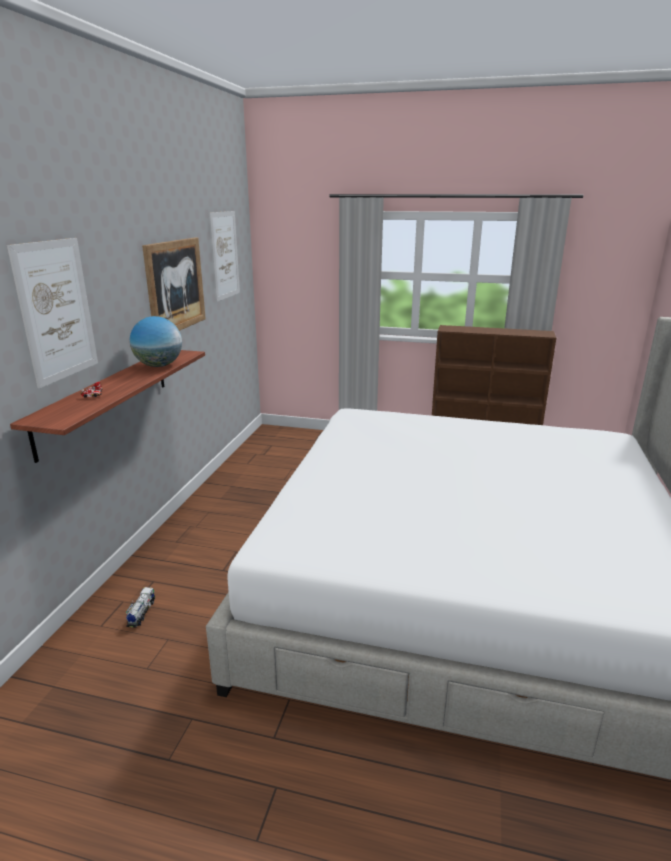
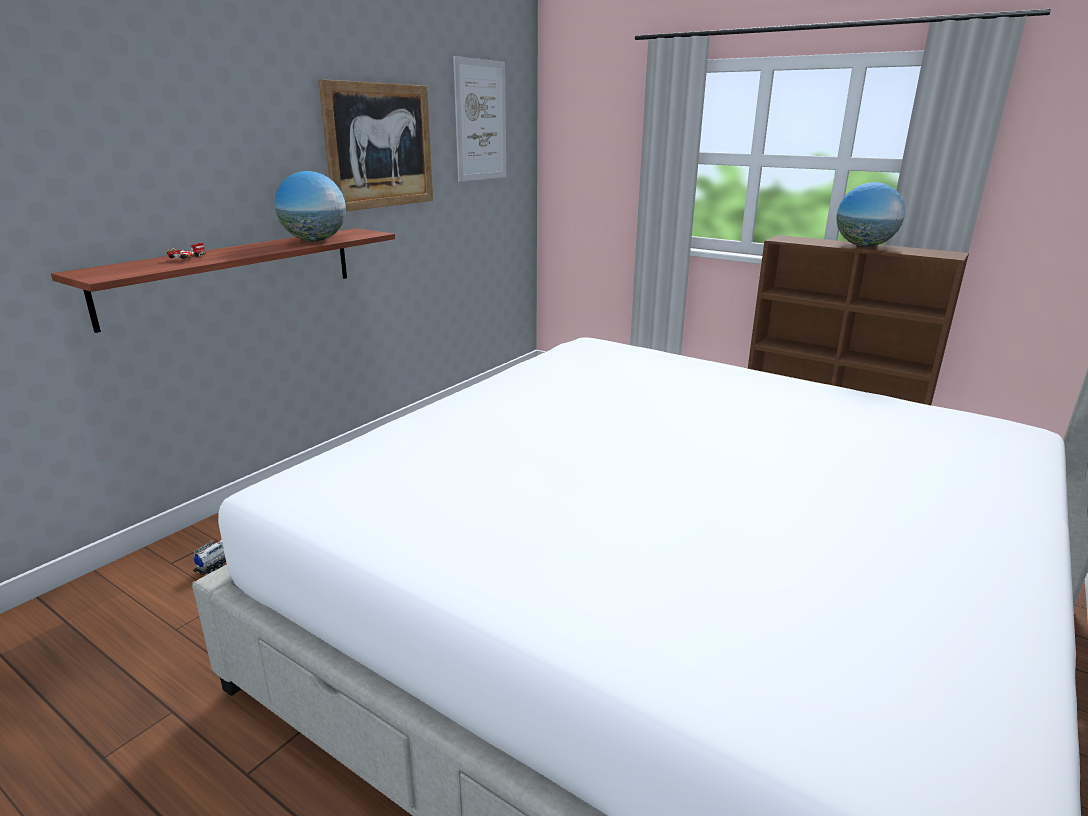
camera: 20 degrees right, 0 degrees up
picture [7,238,98,388] -> none
none -> globe [836,182,905,247]

